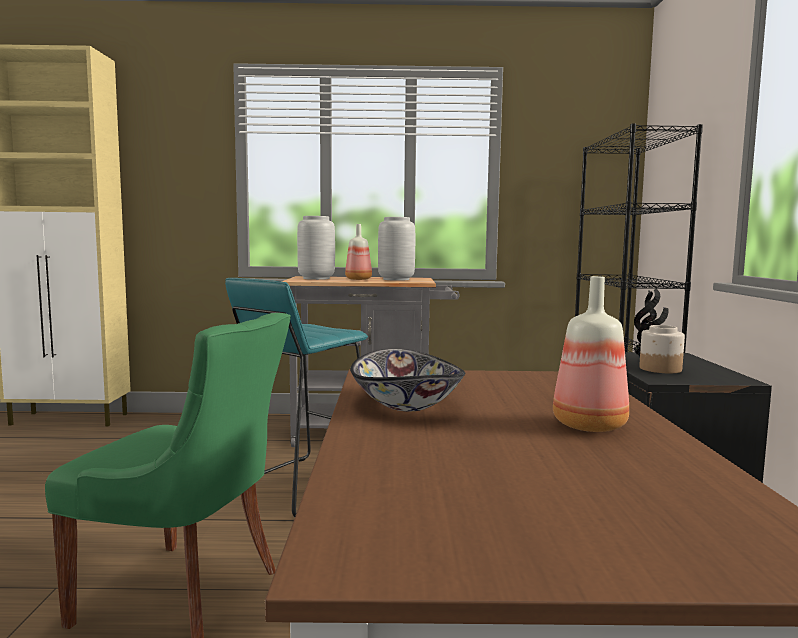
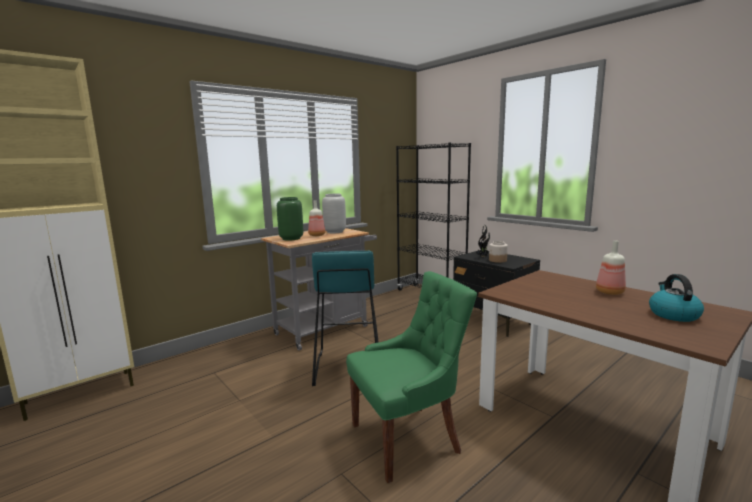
camera: 40 degrees left, 5 degrees up
grey vase [297,216,335,280] -> green vase [277,197,303,241]
bowl [350,349,465,411] -> none
none -> kettle [649,274,704,322]

